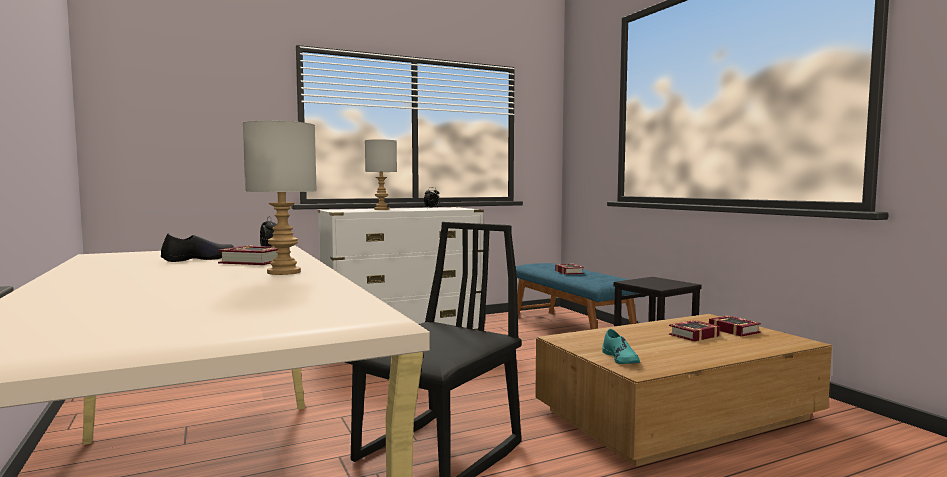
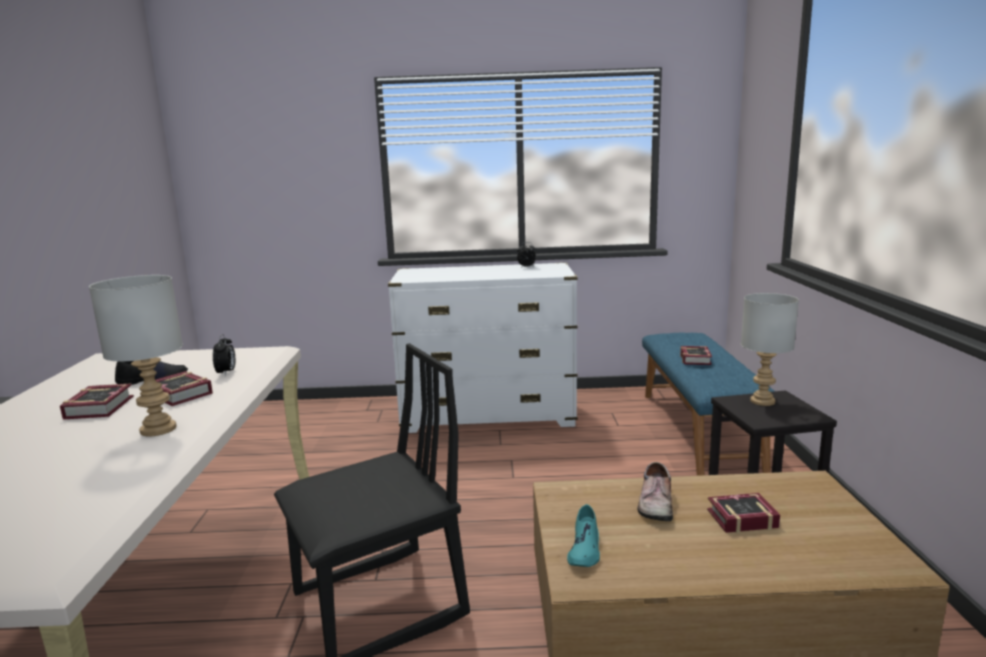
camera: 25 degrees right, 10 degrees up
grey table lamp [365,139,397,210] -> grey table lamp moved to [741,293,799,406]
book [709,316,761,337] -> book moved to [60,384,134,420]
none -> shoe [638,462,673,521]

